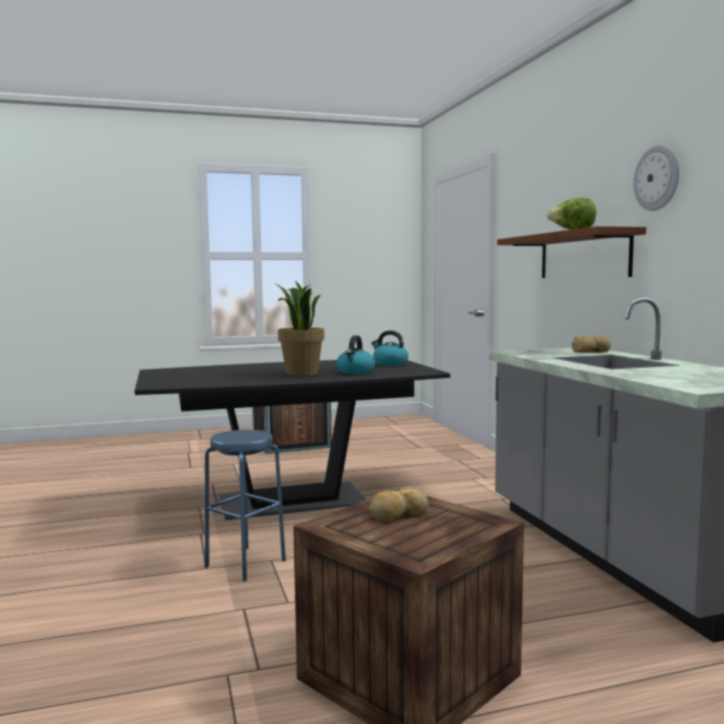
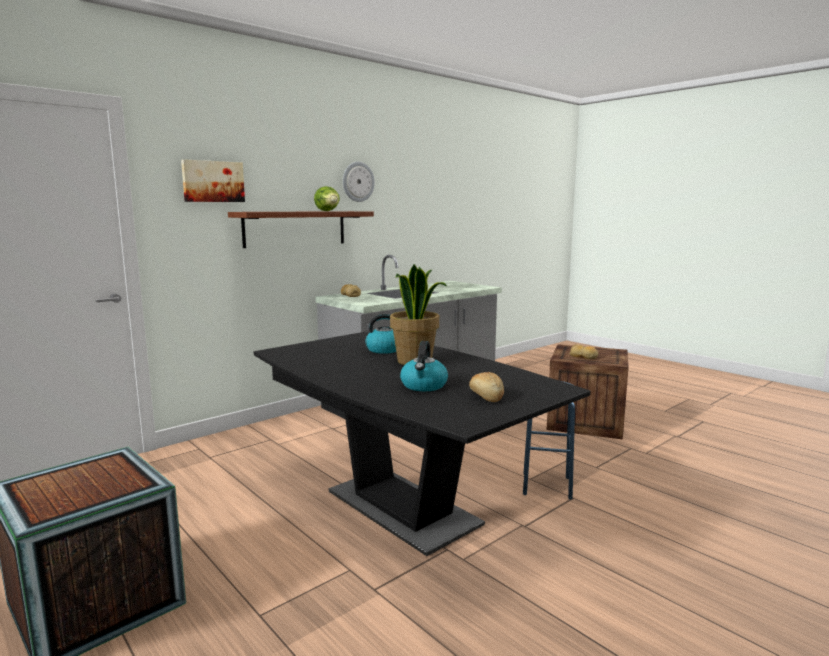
camera: 115 degrees left, 5 degrees up
kettle [371,330,408,366] -> kettle moved to [400,341,448,391]
none -> picture [181,159,245,202]
none -> bread [469,372,504,402]

